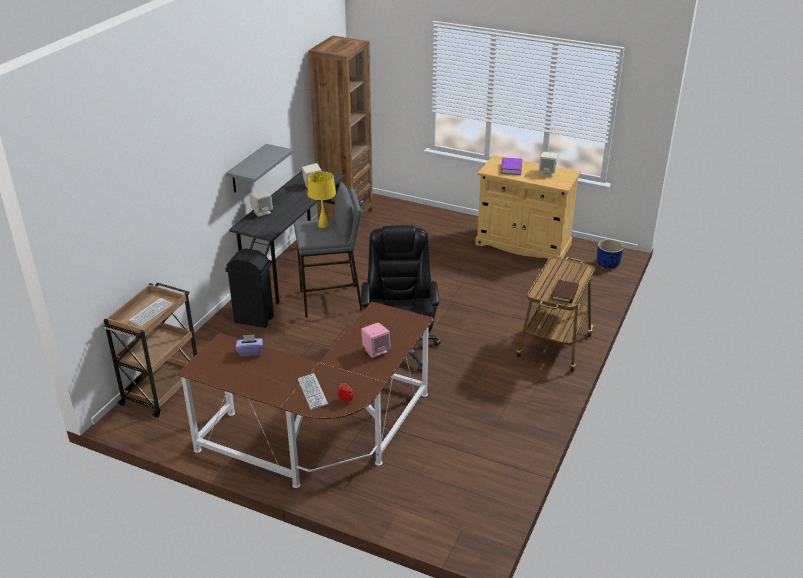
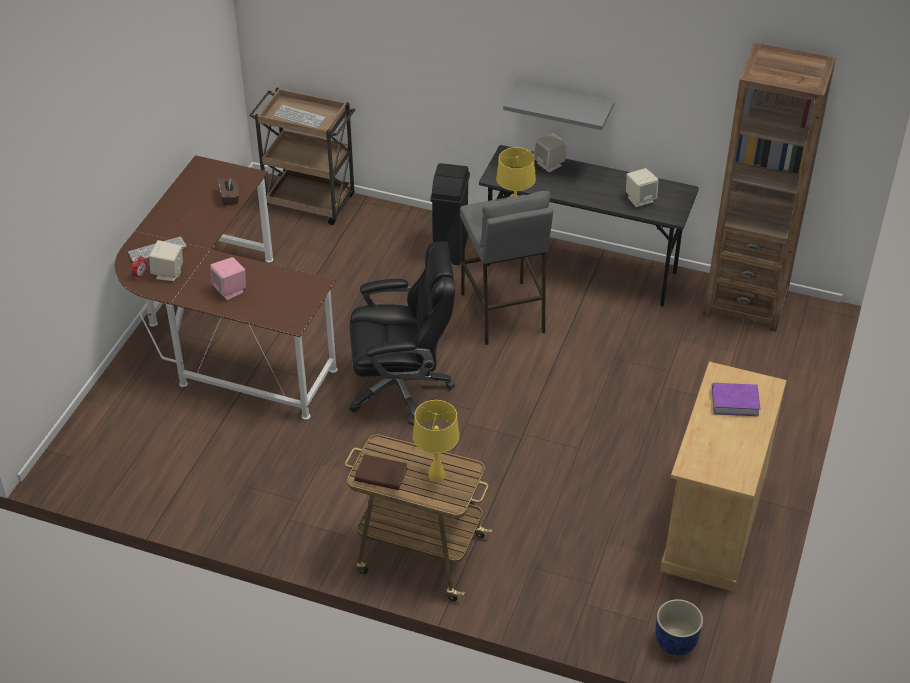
camera: 85 degrees right, 10 degrees up
purple tissue box [236,335,263,357] -> brown tissue box [218,178,239,206]
beige speaker [539,152,558,176] -> beige speaker moved to [149,240,183,281]
none -> yellow table lamp [413,400,460,482]

